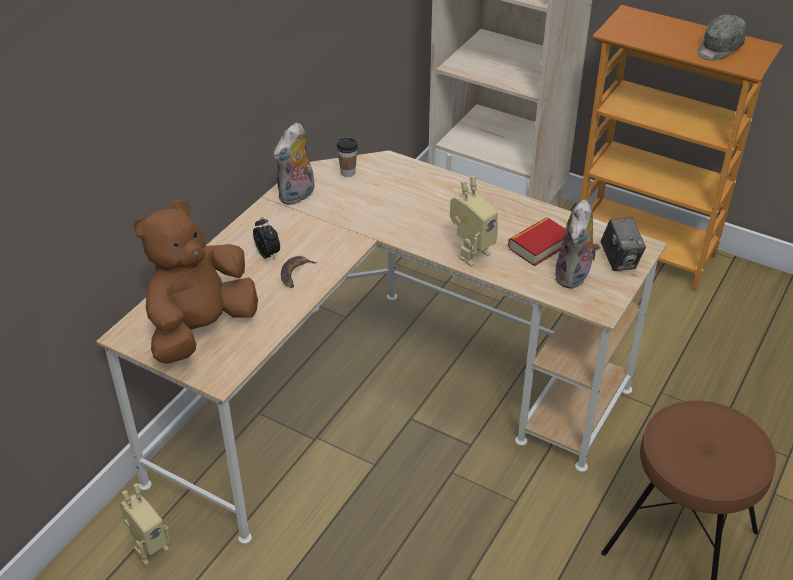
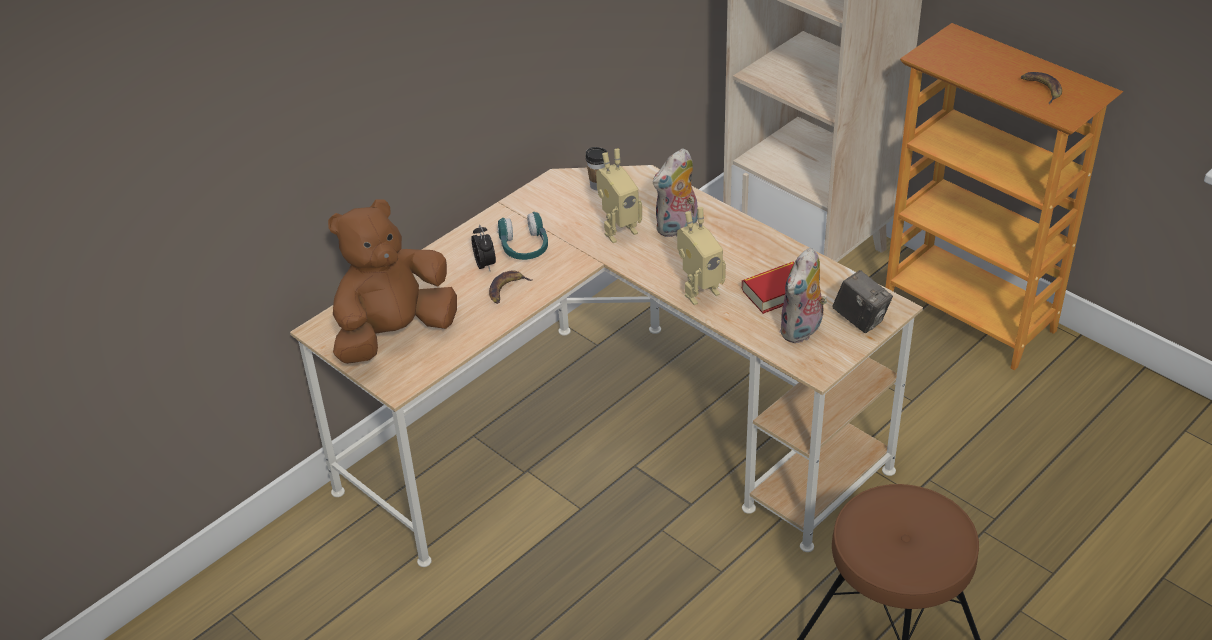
camera: 15 degrees right, 0 degrees up
toy robot [119,483,171,565] -> toy robot moved to [596,149,642,243]
plush toy [273,122,315,205] -> plush toy moved to [653,148,698,237]
camera [601,217,646,271] -> camera turned 45 degrees counterclockwise [832,270,893,333]
grey cap [697,15,746,61] -> banana [1020,72,1062,104]
none -> turquoise headphones [498,212,548,260]

